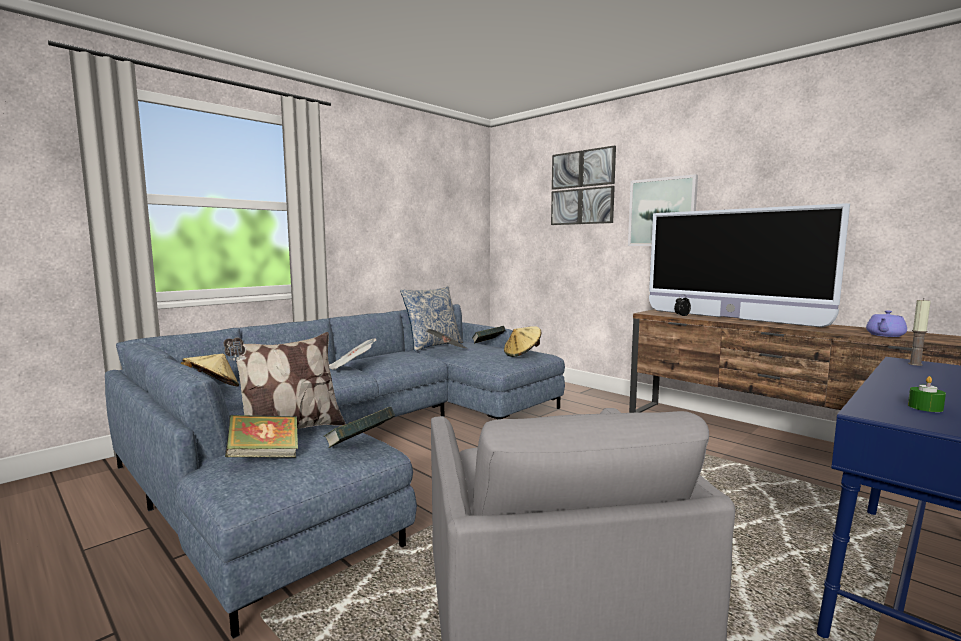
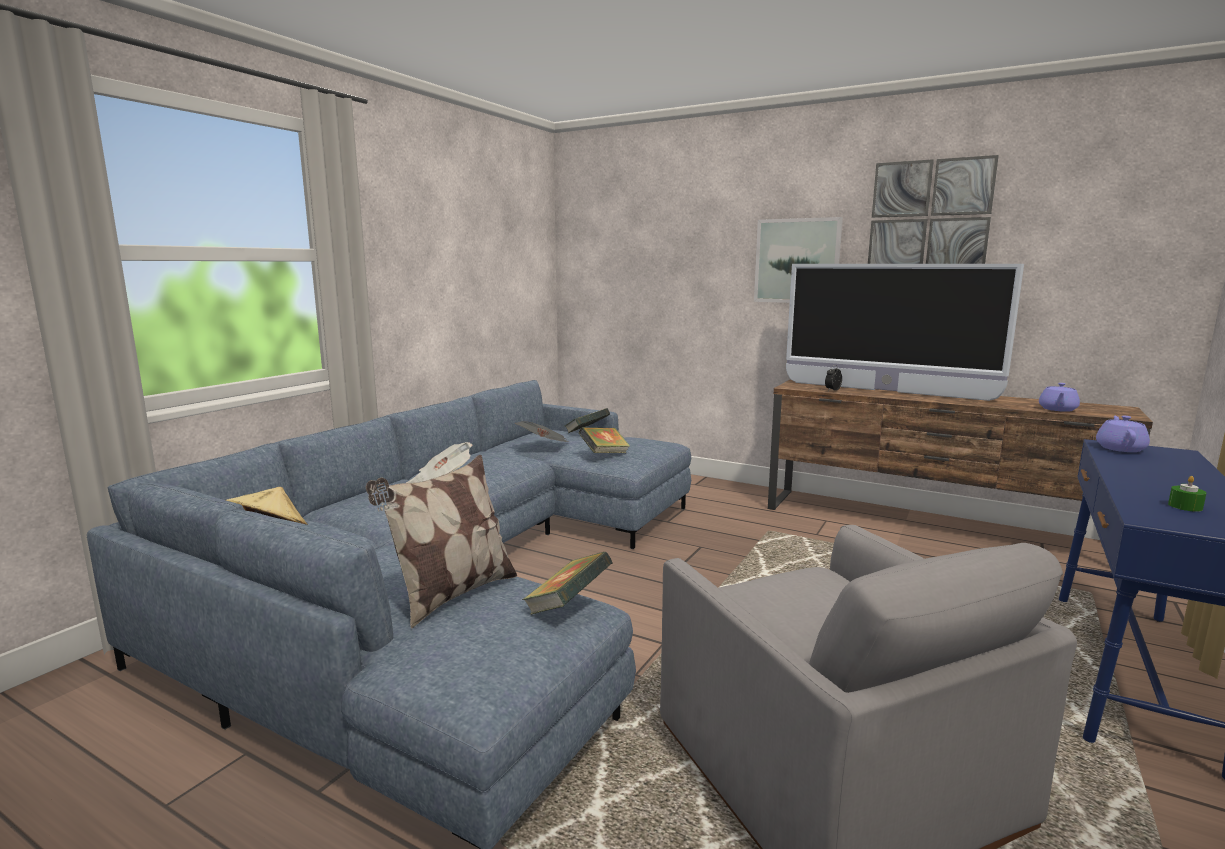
camera: 15 degrees left, 5 degrees up
book [225,415,298,457] -> book moved to [579,427,630,453]
pillow [400,286,463,351] -> none
beige hat [504,326,542,357] -> none
picture [551,145,616,225] -> picture moved to [868,155,999,264]
candle [908,298,931,366] -> purple teapot [1096,416,1150,452]

